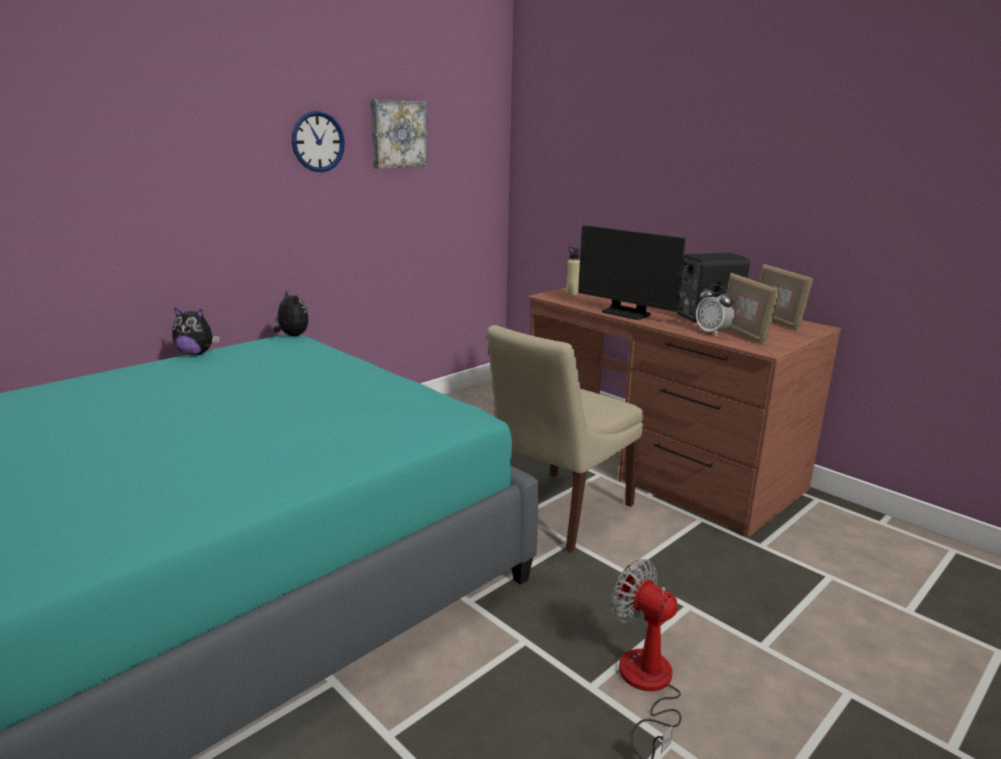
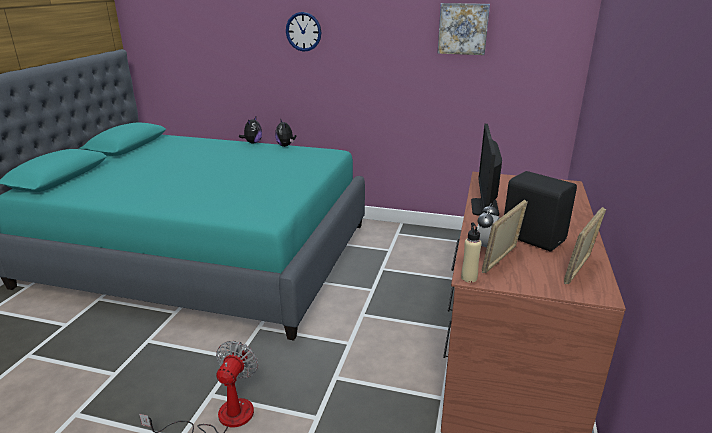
camera: 60 degrees right, 5 degrees up
plush toy [274,290,309,336] -> plush toy moved to [239,117,262,144]
wall clock [292,111,345,173] -> wall clock moved to [286,12,321,52]
beige chair [487,325,643,552] -> none
beige bottle [566,247,580,295] -> beige bottle moved to [461,222,482,283]

